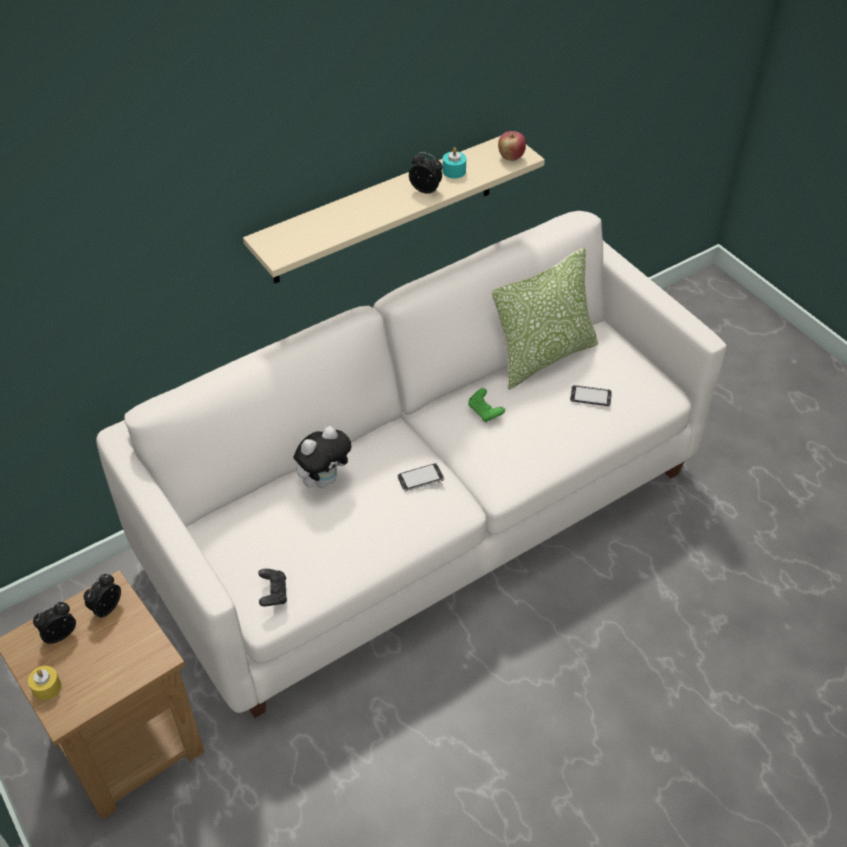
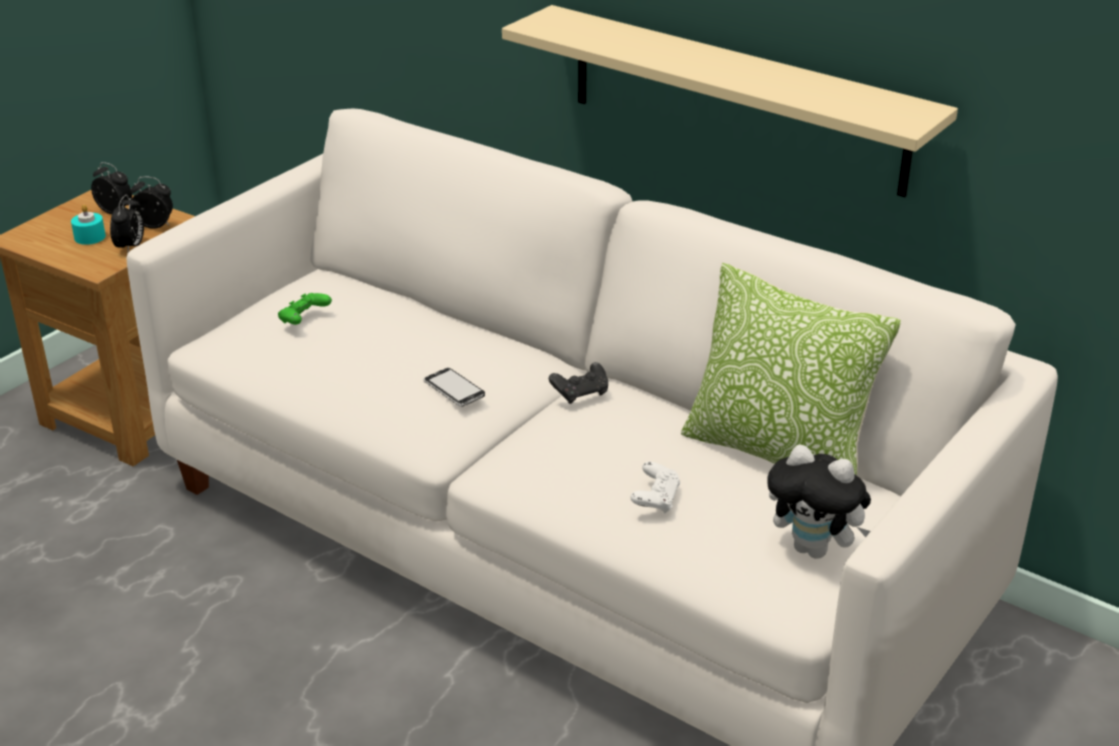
camera: 70 degrees right, 15 degrees down
yellow candle [28,666,61,700] -> none
black game controller [258,569,287,606] -> black game controller moved to [549,362,608,404]
plush toy [294,426,352,488] -> plush toy moved to [768,444,871,559]
alarm clock [409,152,443,194] -> alarm clock moved to [110,195,144,253]
turquoise candle [443,147,466,179] -> turquoise candle moved to [71,205,106,245]
green game controller [468,388,505,422] -> green game controller moved to [278,293,332,325]
apple [498,131,526,161] -> none
phone [570,385,612,406] -> none
none -> white game controller [631,462,680,514]

